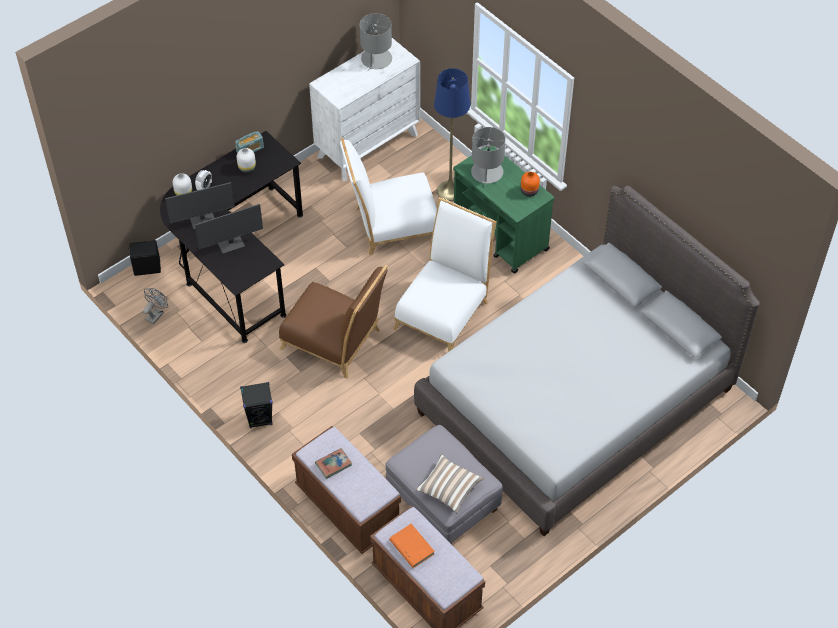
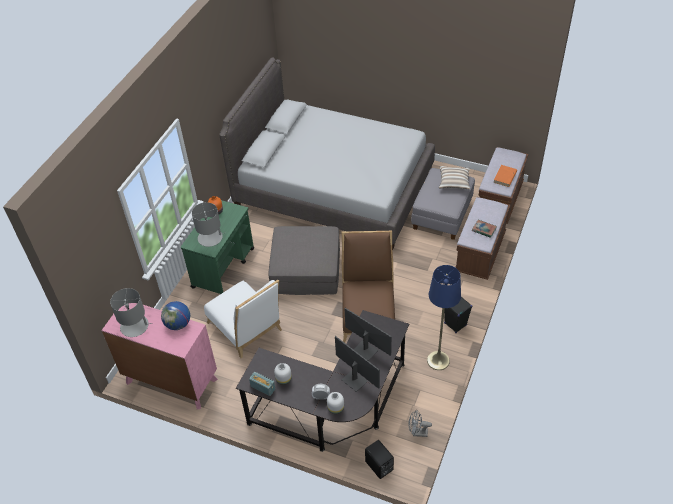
camera: 115 degrees left, 5 degrees down
white dresser [309,38,420,181] -> pink dresser [102,303,218,409]
white chair [393,197,497,352] -> grey ottoman [269,226,340,295]
blue floor lamp [434,68,471,201] -> blue floor lamp moved to [427,265,461,370]
none -> globe [161,301,190,330]

